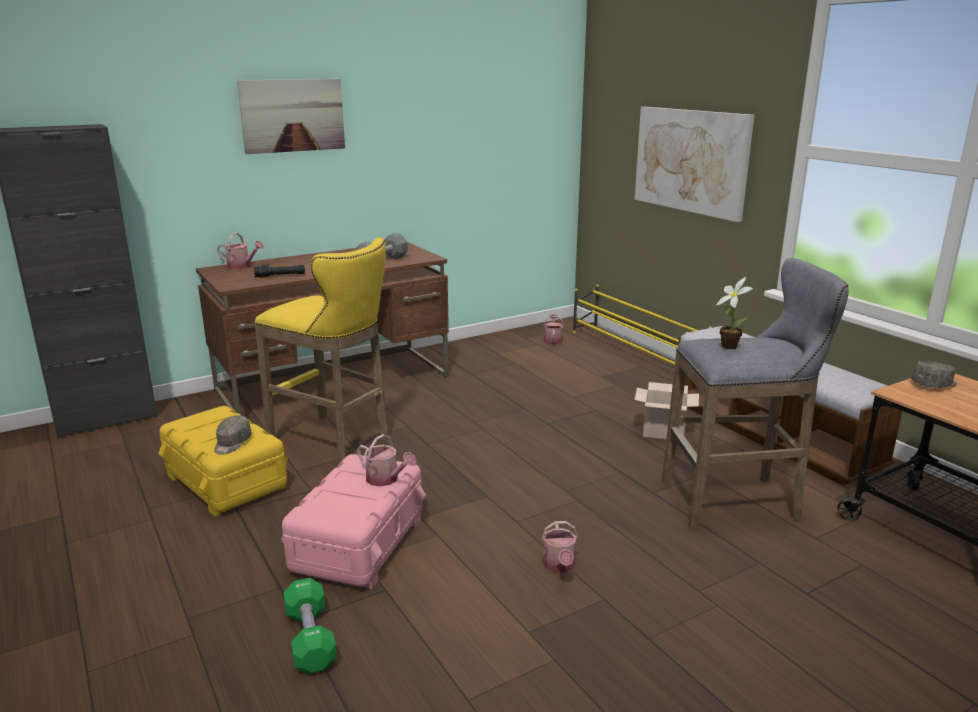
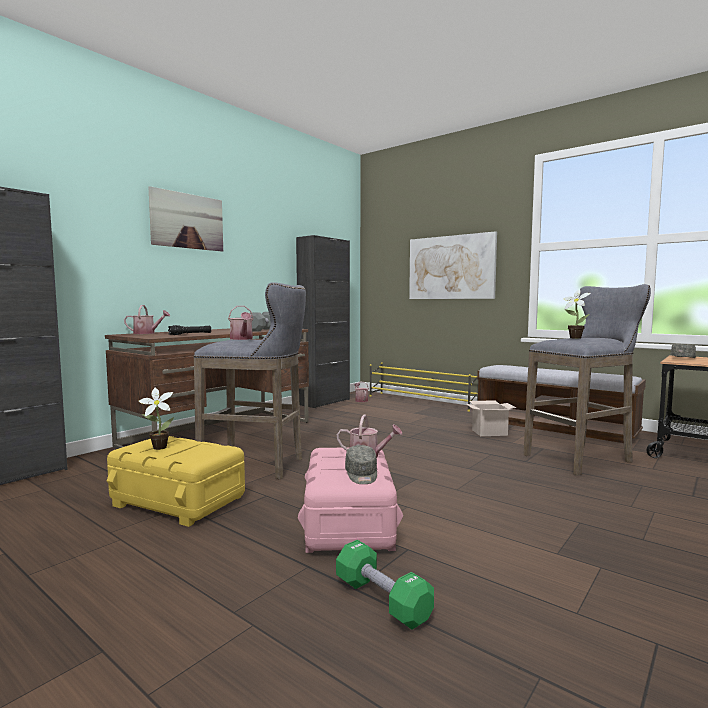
camera: 20 degrees left, 15 degrees down
grey cap [214,415,252,455] -> grey cap moved to [345,445,377,484]
yellow stool [254,237,389,464] -> grey stool [194,282,306,480]
watering can [541,521,578,573] -> watering can moved to [228,306,254,340]
none -> potted plant [139,388,174,450]
none -> black cabinet [296,235,350,408]

